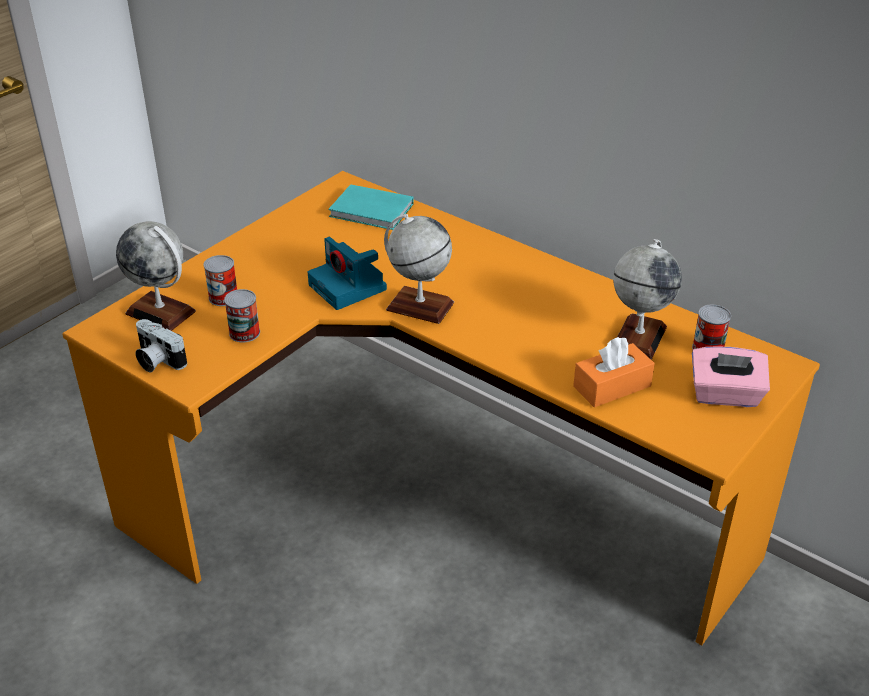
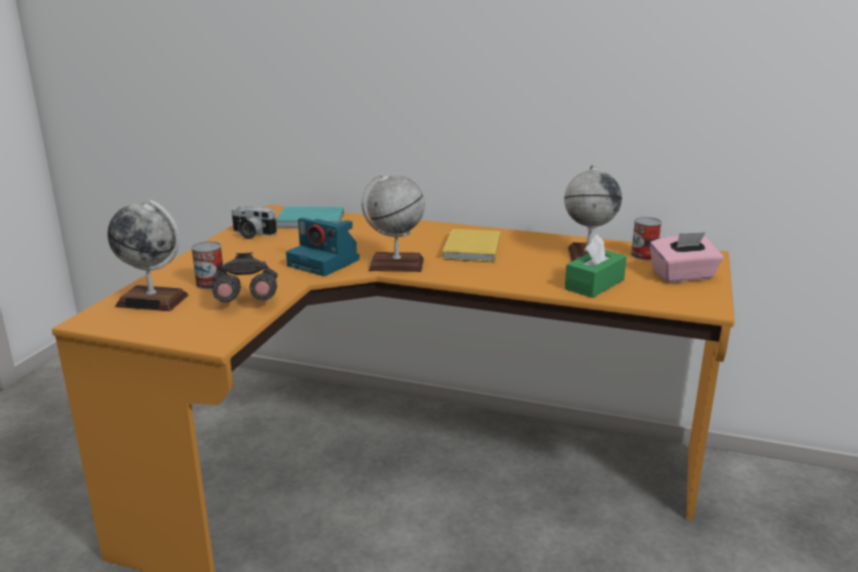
camera: 20 degrees left, 15 degrees down
camera [135,319,187,373] -> camera moved to [231,206,277,239]
can [224,289,260,342] -> grey binoculars [212,252,278,302]
orange tissue box [573,337,655,407] -> green tissue box [565,234,627,298]
none -> yellow book [442,229,500,262]

